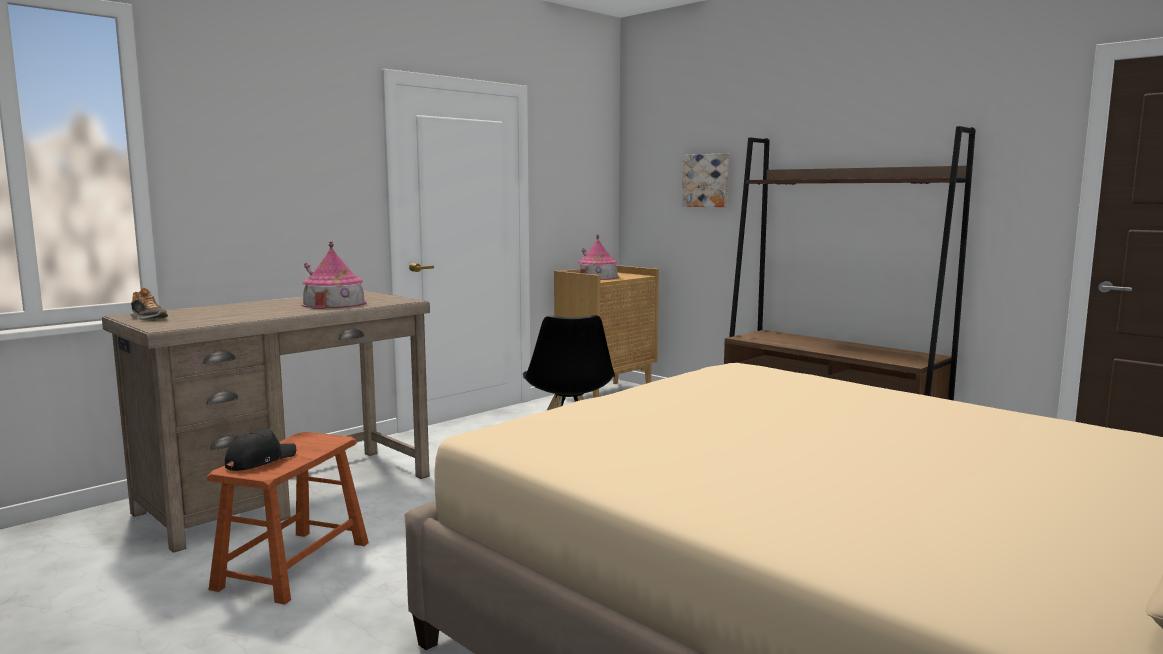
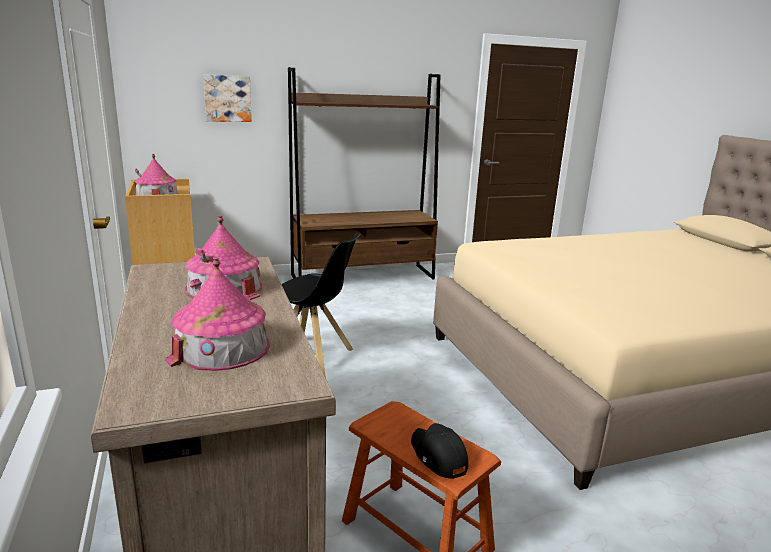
camera: 65 degrees left, 10 degrees up
shoe [130,288,168,320] -> none
none -> toy house [165,257,270,371]

